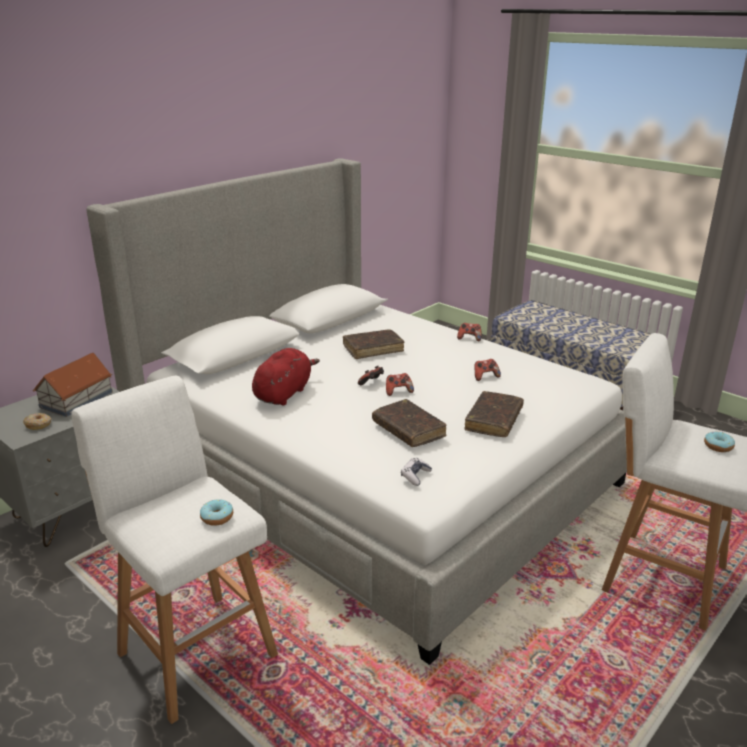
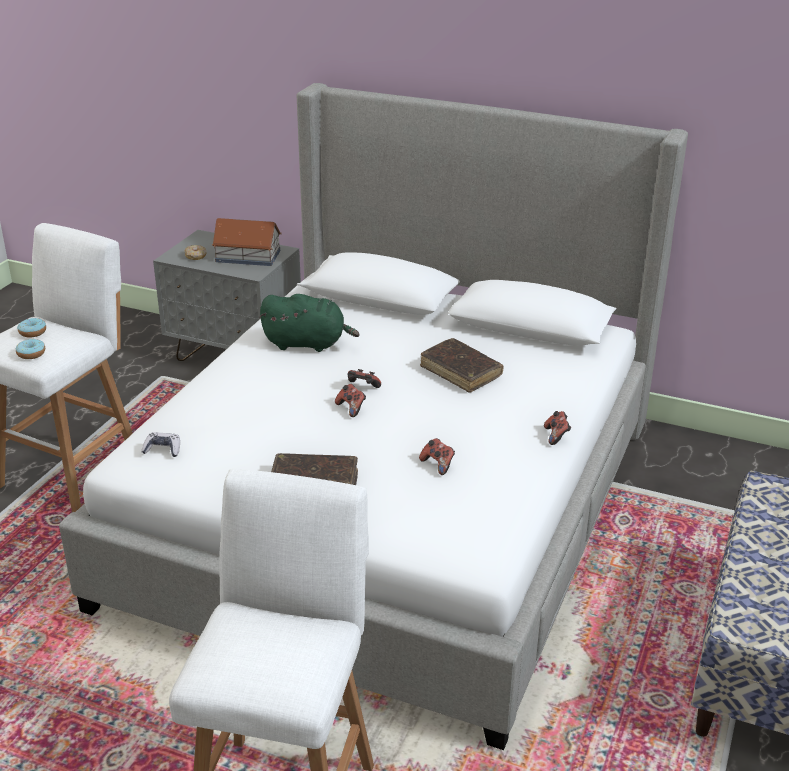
camera: 70 degrees right, 5 degrees up
red plush toy [252,348,320,406] -> green plush toy [259,294,360,352]
brown book [372,399,447,447] -> none
donut [704,432,735,452] -> donut moved to [17,318,46,337]

